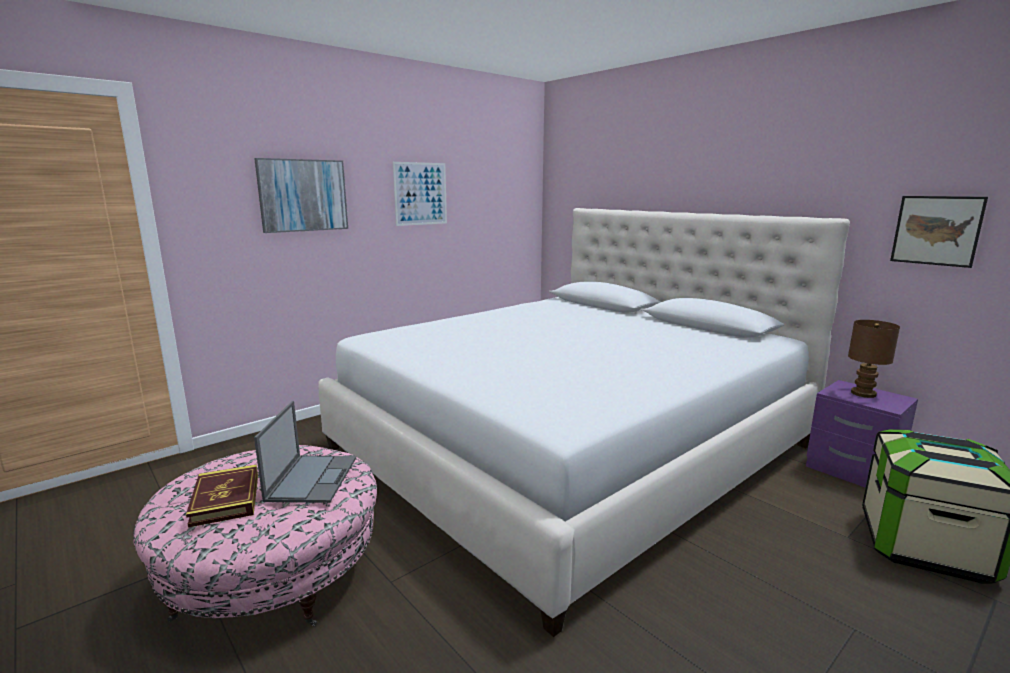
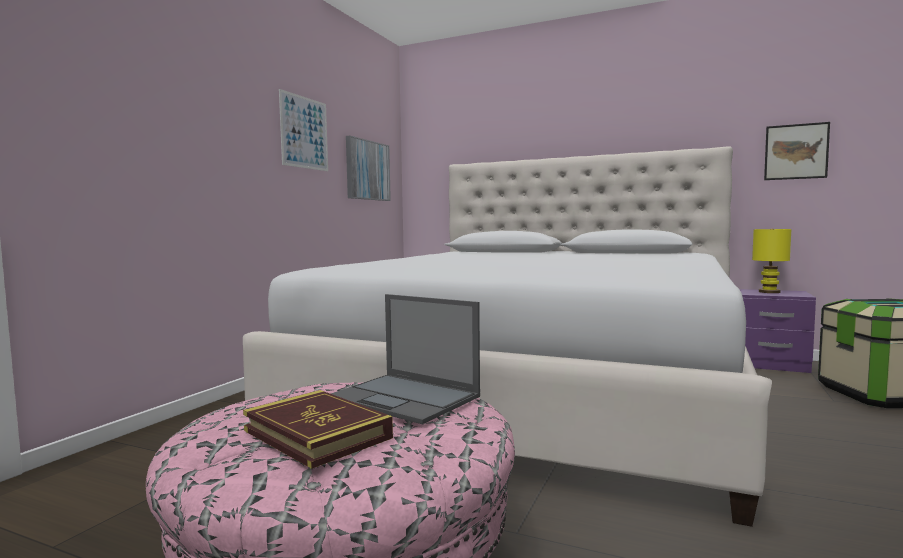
camera: 25 degrees left, 10 degrees down
picture [254,158,348,233] -> picture moved to [346,136,391,201]
laptop [254,401,356,503] -> laptop turned 150 degrees clockwise [331,294,480,424]
brown table lamp [848,320,900,398] -> yellow table lamp [752,229,792,293]

